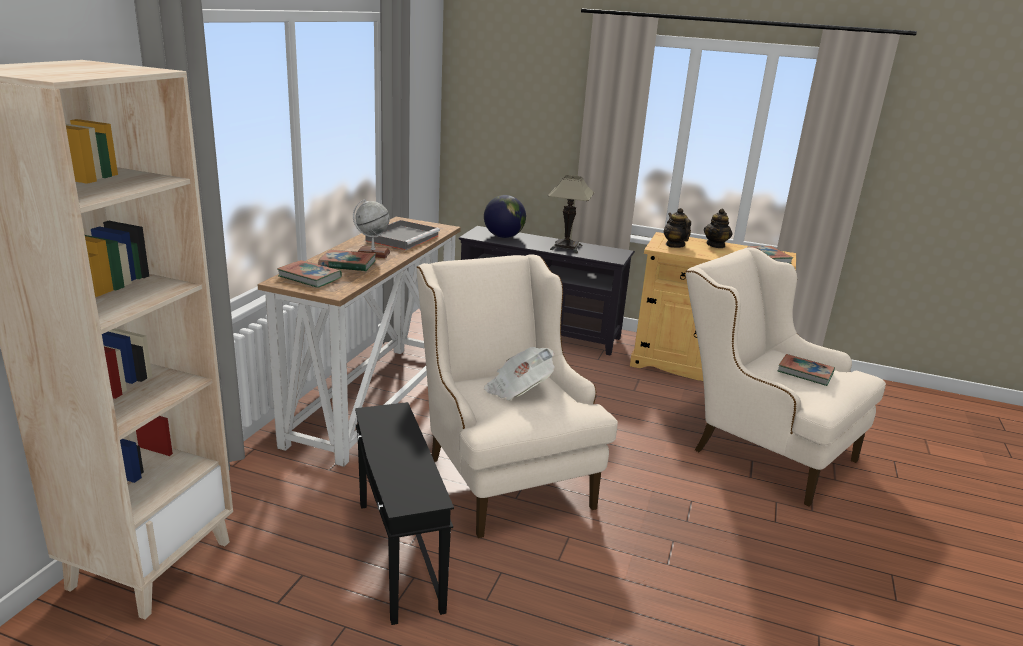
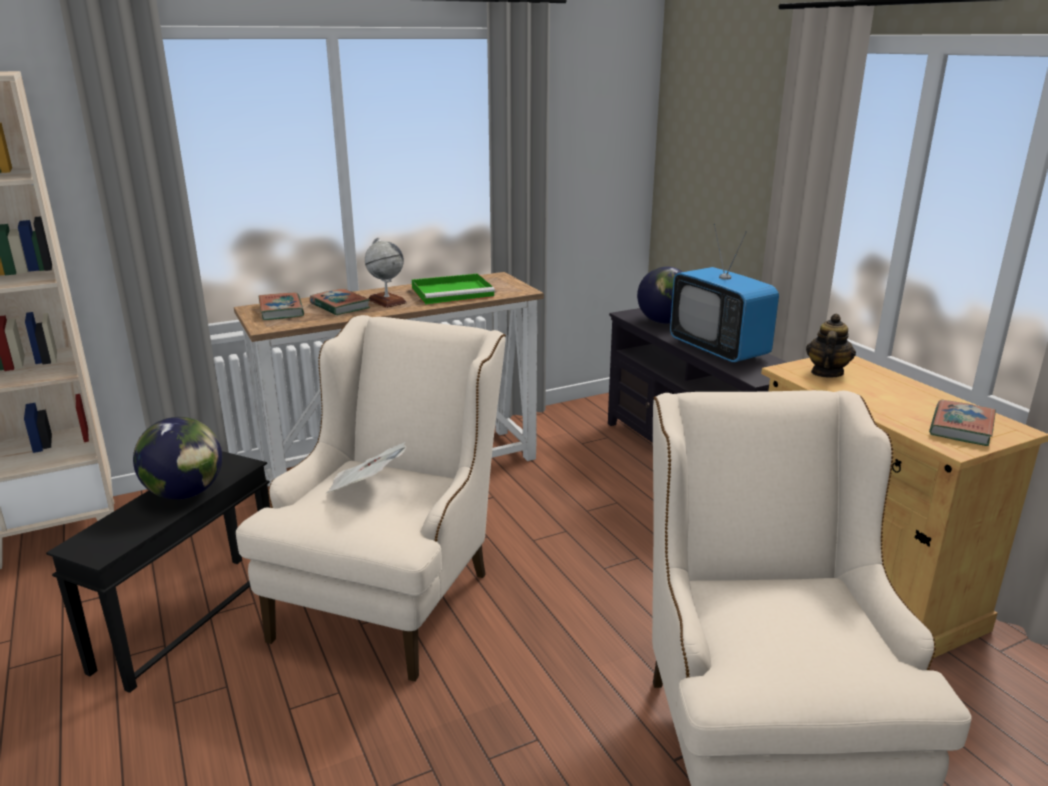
camera: 45 degrees right, 0 degrees up
grey tray [366,220,440,250] -> green tray [412,273,495,304]
table lamp [547,175,594,254] -> television [670,224,779,362]
teapot [704,208,733,248] -> none
book [778,354,835,386] -> none
none -> globe [133,417,222,500]

